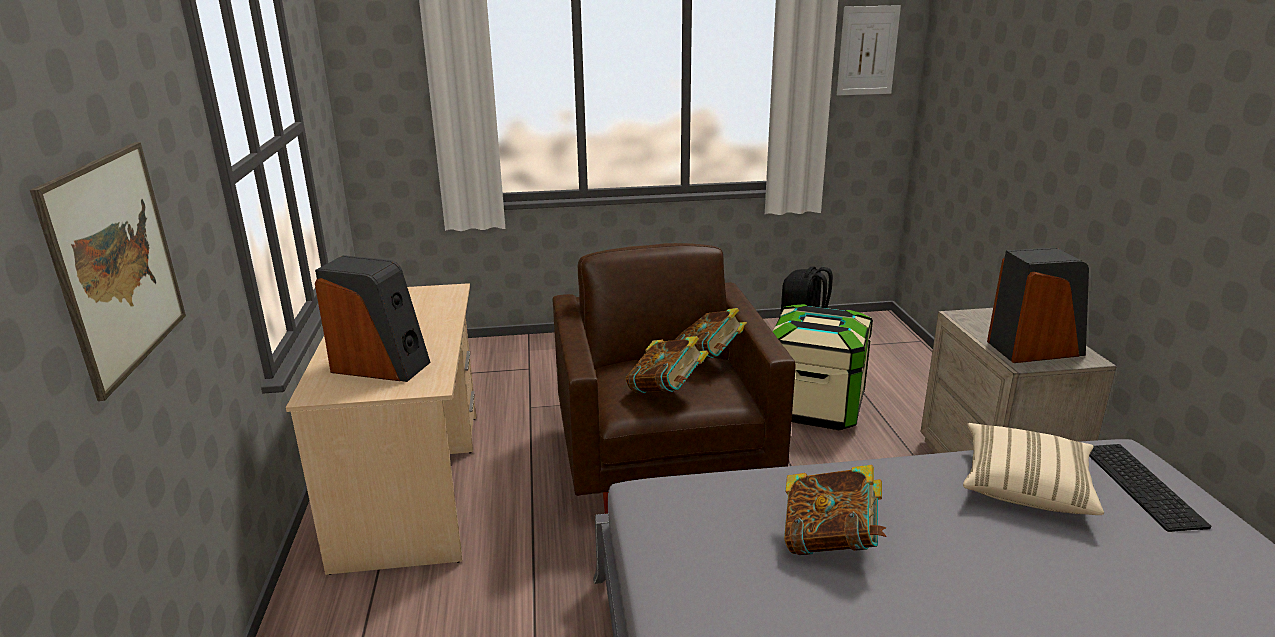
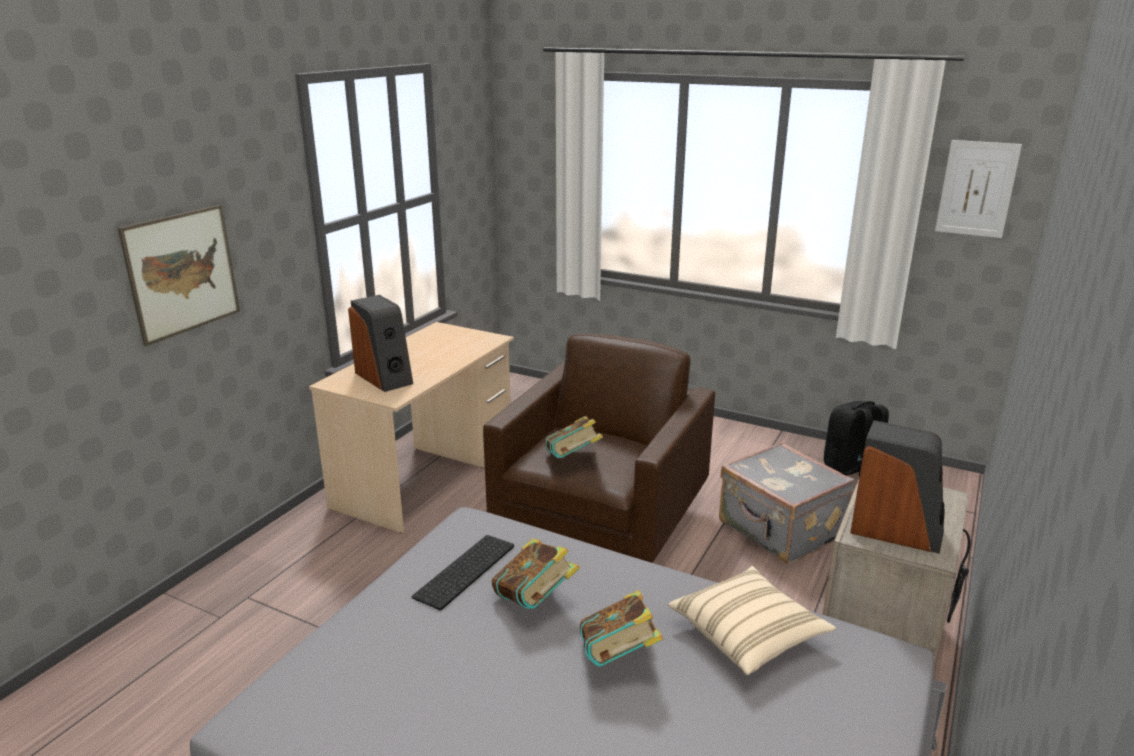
camera: 35 degrees right, 0 degrees up
book [675,308,747,358] -> book moved to [580,590,663,667]
storage box [772,304,873,430] -> grey suitcase [719,442,855,564]
keyboard [1089,444,1211,532] -> keyboard moved to [411,535,514,610]

